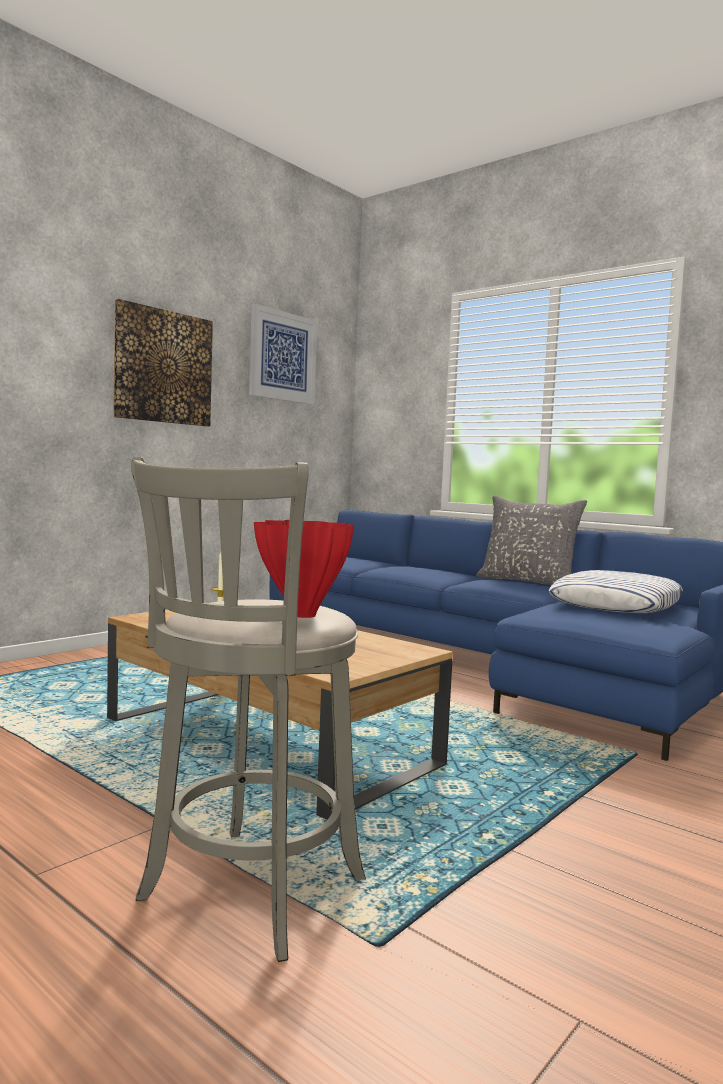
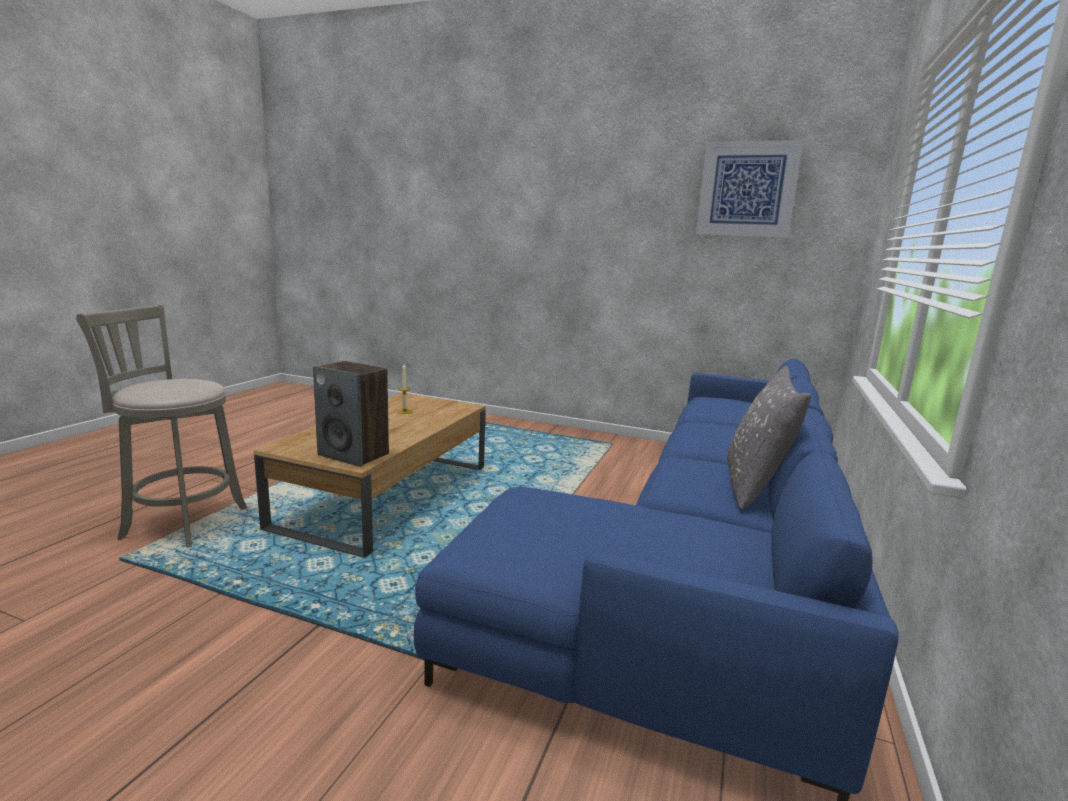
camera: 70 degrees right, 10 degrees up
picture [114,299,213,426] -> none
red vase [254,520,354,618] -> none
pillow [549,570,683,613] -> none
none -> speaker [313,361,389,467]

